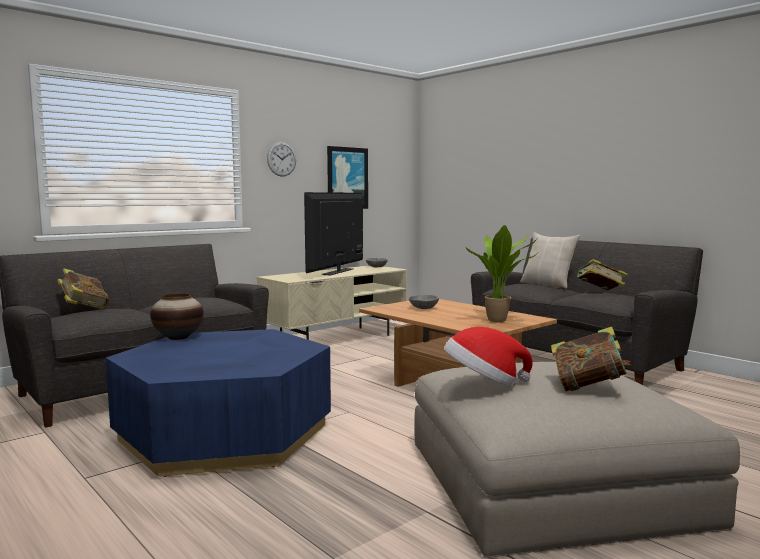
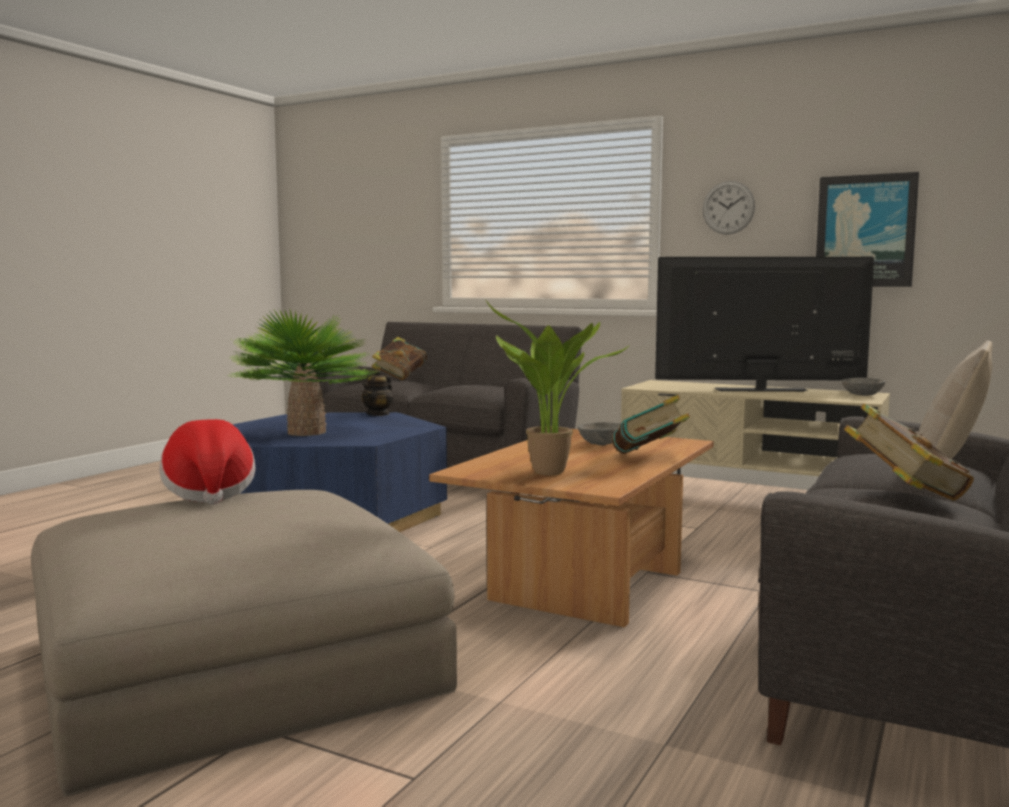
camera: 70 degrees right, 0 degrees up
vase [150,293,204,340] -> teapot [361,369,393,416]
book [551,327,632,391] -> book moved to [612,395,690,454]
none -> potted plant [229,309,379,436]

